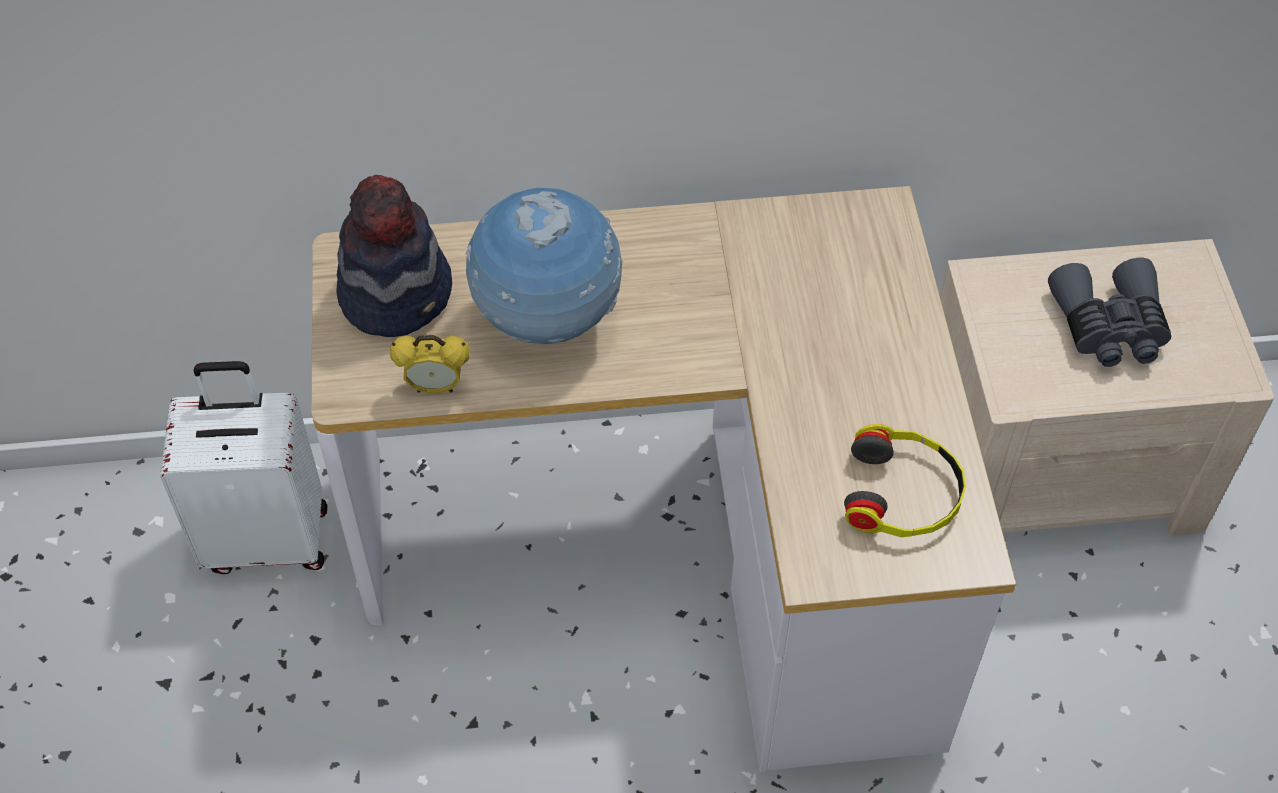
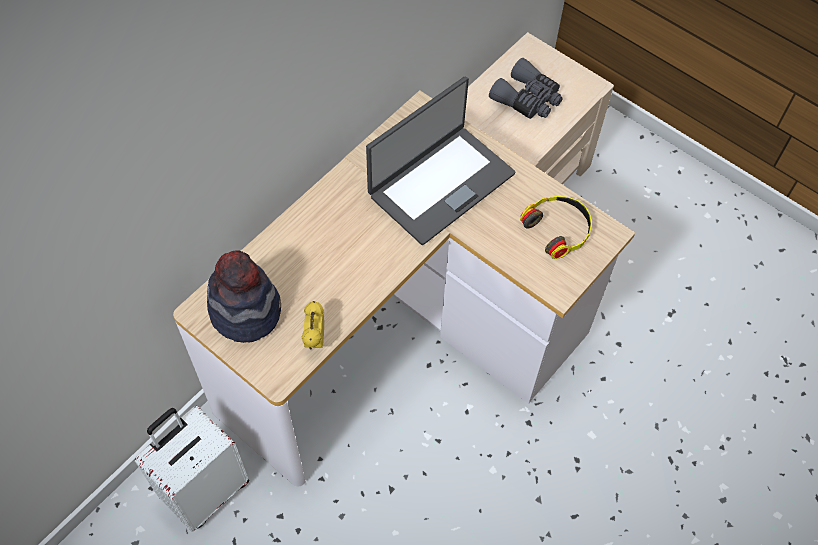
camera: 45 degrees left, 5 degrees up
alarm clock [390,335,470,393] -> alarm clock turned 135 degrees clockwise [302,301,324,350]
globe [466,188,623,344] -> none
none -> laptop [366,76,515,245]

